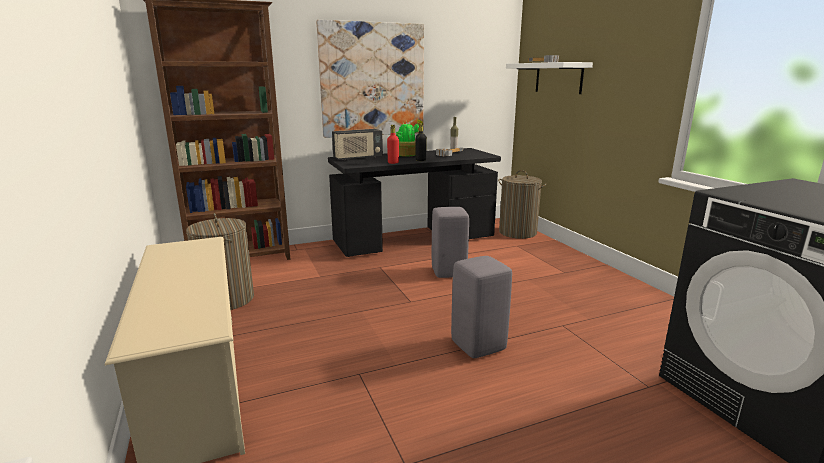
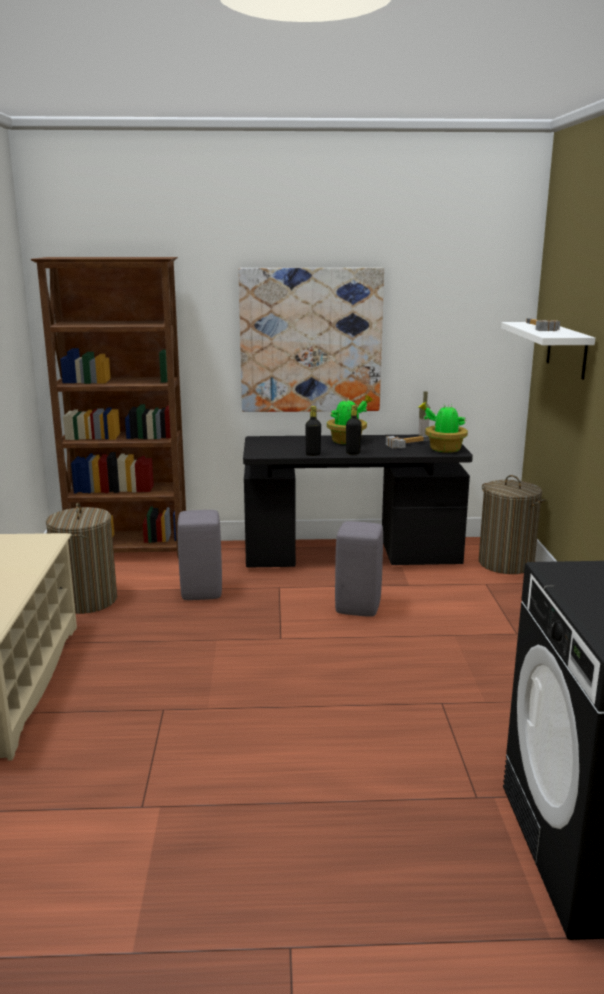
camera: 20 degrees right, 0 degrees up
radio [332,129,383,160] -> none
red bottle [387,125,399,164] -> black bottle [305,406,321,456]
grey stool [451,256,512,358] -> grey stool moved to [177,510,222,600]
none -> potted plant [418,402,468,453]

